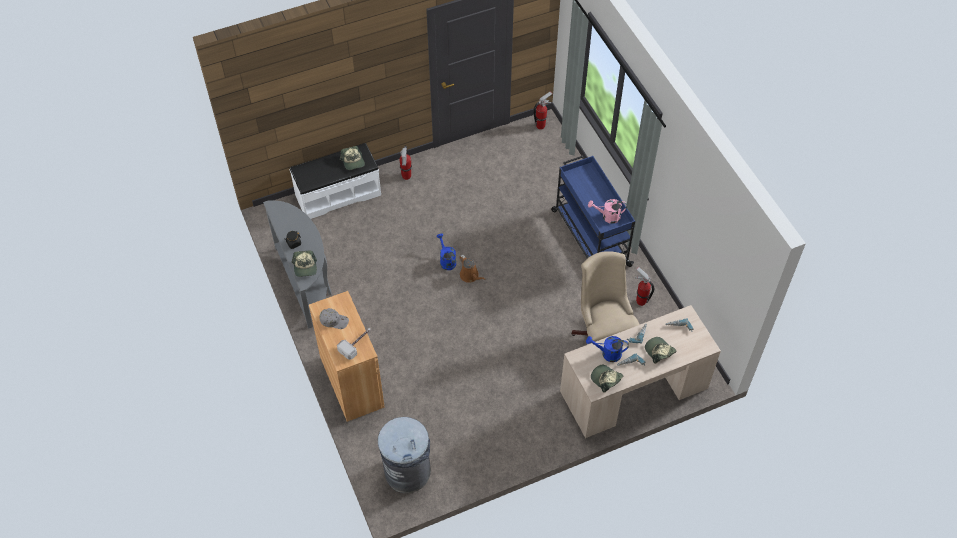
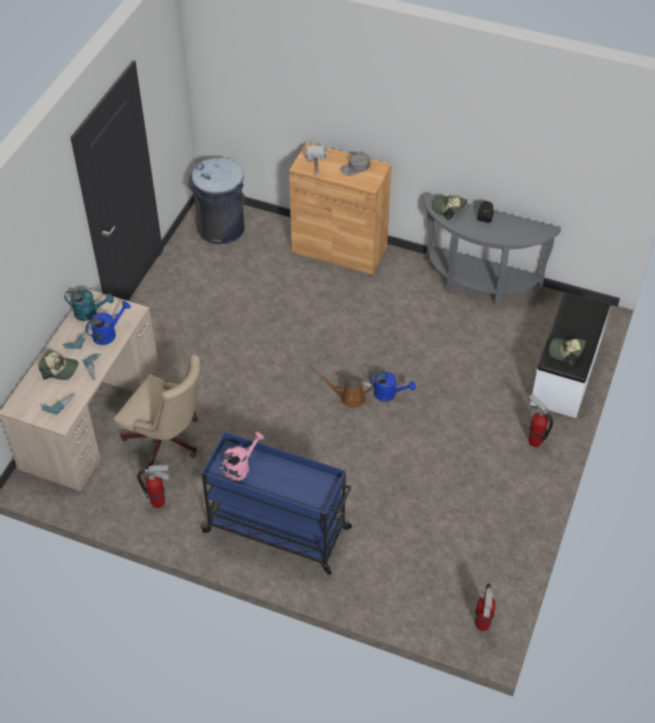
camera: 135 degrees right, 5 degrees down
cap [591,365,623,393] -> turquoise watering can [64,289,114,321]

